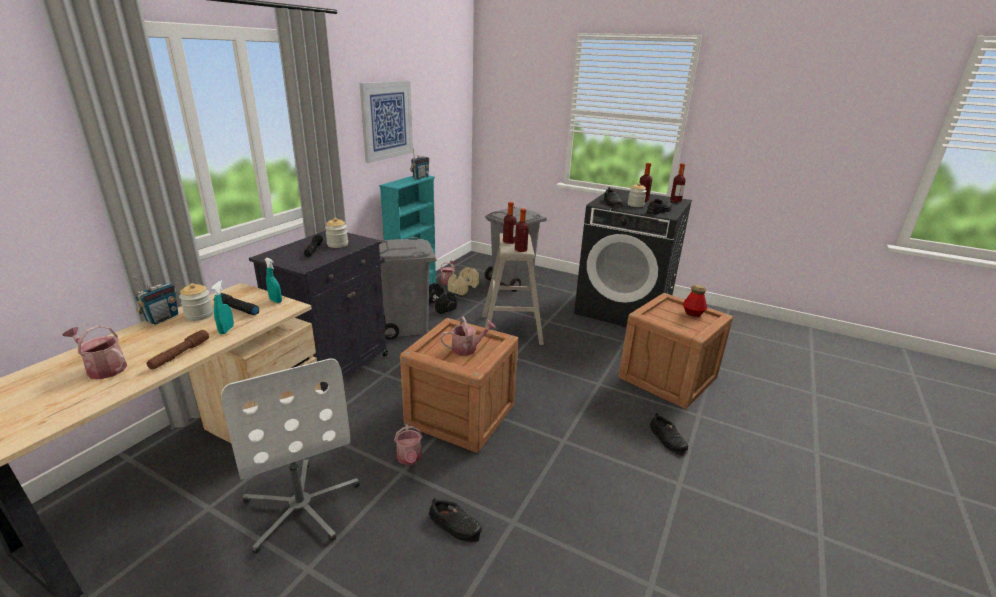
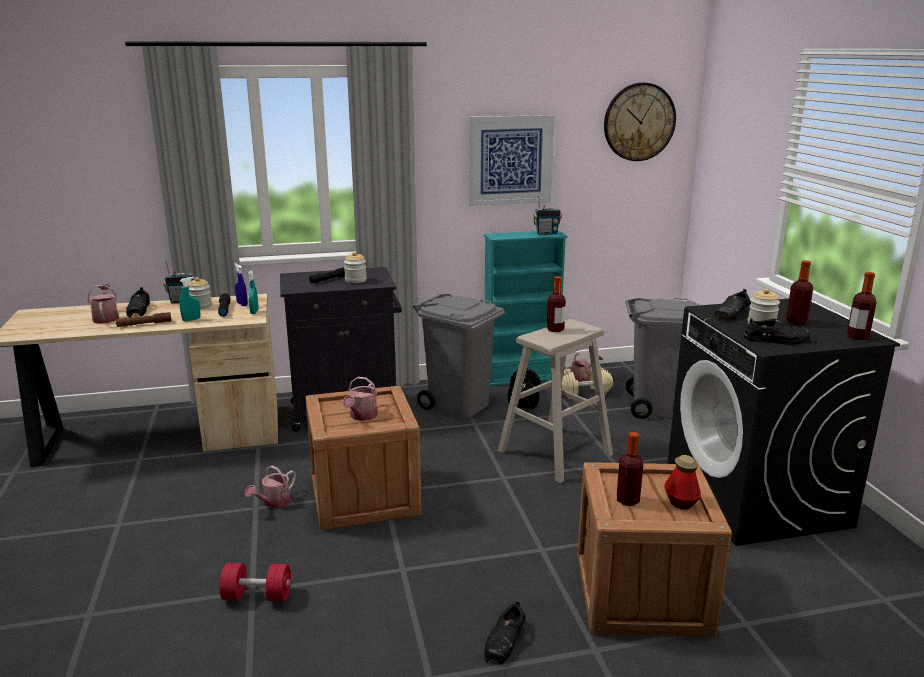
camera: 50 degrees right, 5 degrees down
white office chair [221,358,360,554] -> none
black shoe [429,498,482,542] -> black shoe moved to [126,287,150,318]
watering can [440,317,496,356] -> watering can turned 75 degrees clockwise [342,377,378,421]
bottle [515,208,529,252] -> bottle moved to [617,432,643,506]
none -> red dumbbell [219,563,291,602]
none -> blue spray bottle [234,263,248,306]
none -> wall clock [604,83,676,161]

